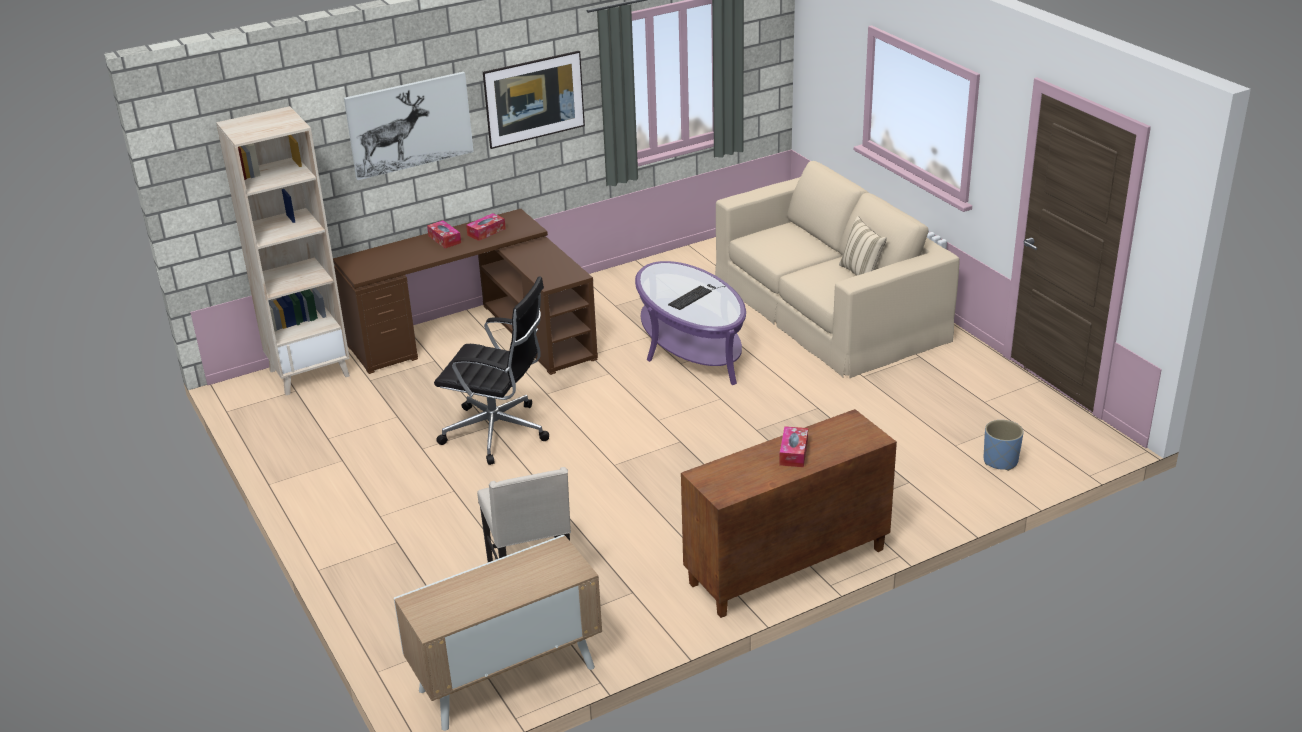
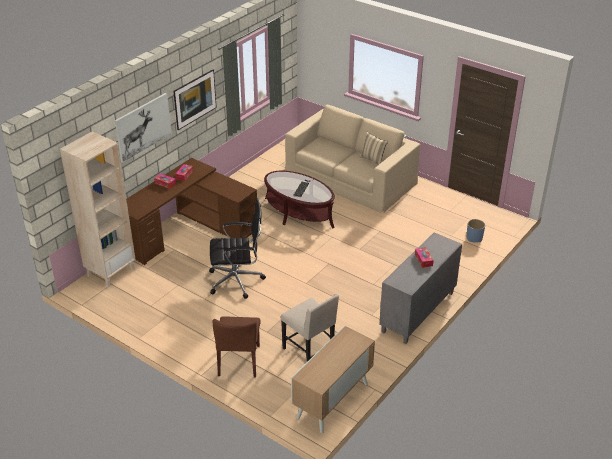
camera: 25 degrees left, 5 degrees up
purple coffee table [635,261,746,385] -> brown coffee table [264,171,335,229]
brown cabinet [681,409,897,618] -> grey cabinet [379,232,462,344]
none -> brown chair [212,316,261,377]

